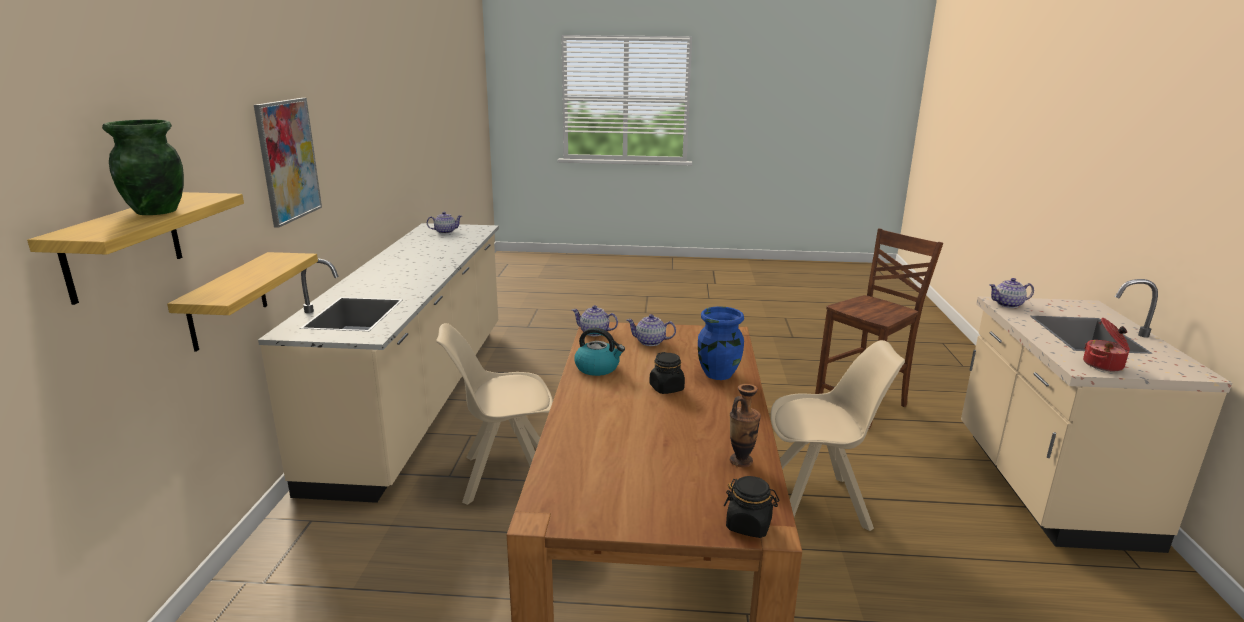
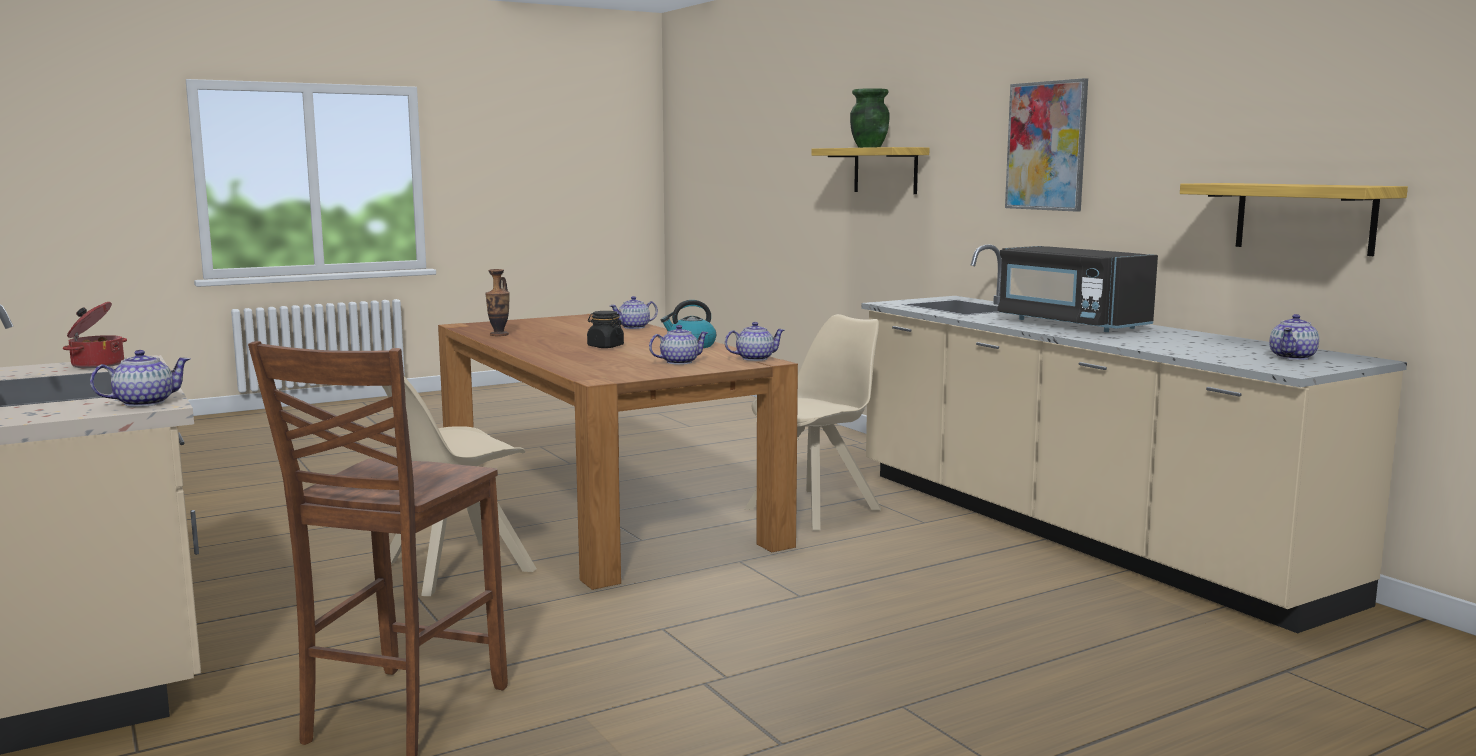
camera: 145 degrees right, 10 degrees down
shelf [167,252,318,352] -> shelf moved to [1180,183,1408,256]
blue vase [698,306,744,380] -> none
black jar [724,476,780,538] -> none
none -> teapot [610,296,658,329]
none -> black microwave [997,246,1158,332]

